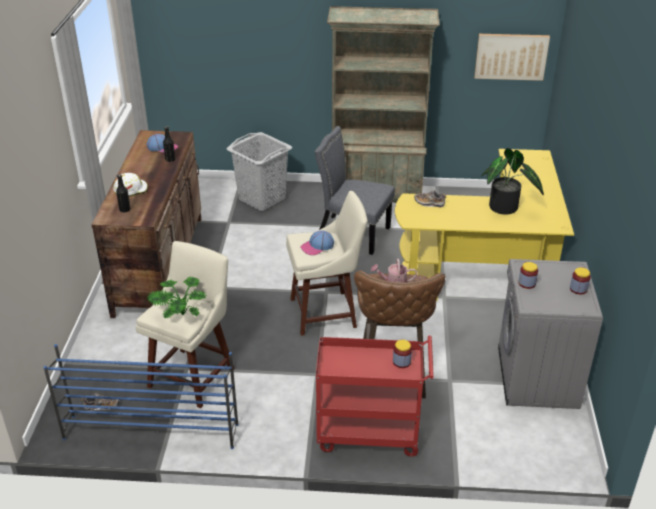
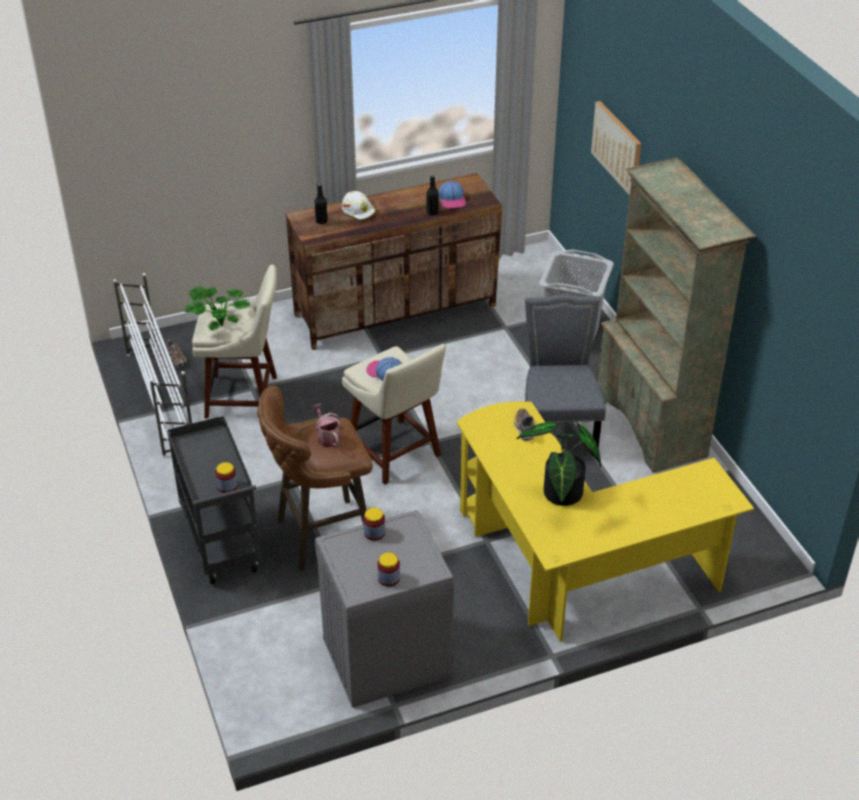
camera: 65 degrees right, 5 degrees up
blue shoe rack [44,344,239,449] -> white shoe rack [113,273,192,458]
red cart [316,336,434,457] -> grey cart [167,416,261,584]
picture [474,34,550,81] -> picture moved to [591,101,641,196]

